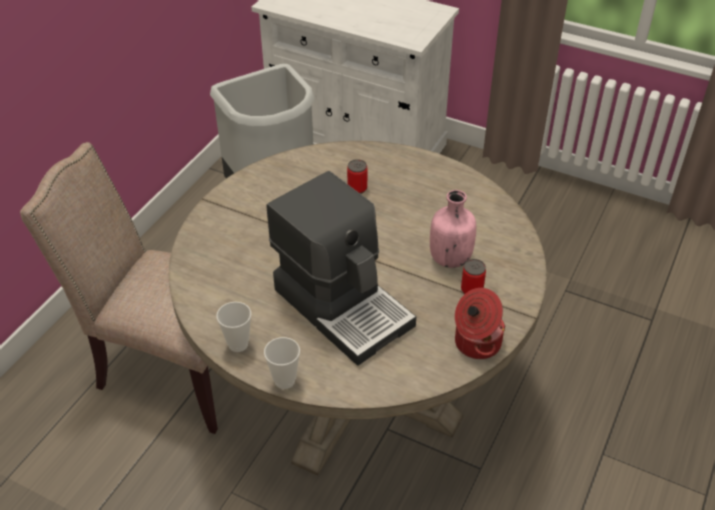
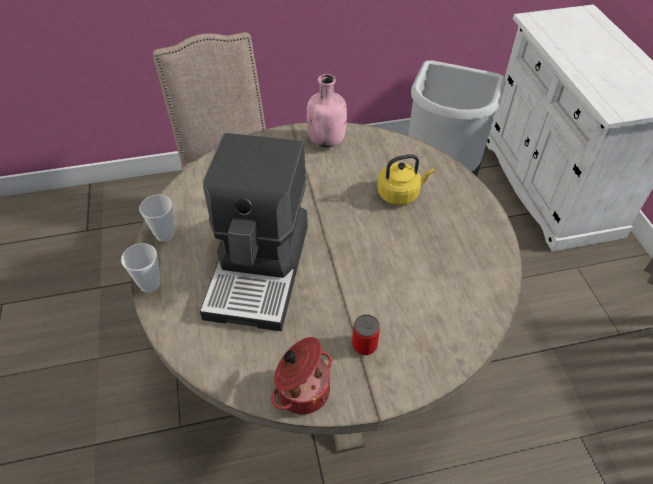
camera: 50 degrees right, 5 degrees up
can [347,159,367,194] -> yellow kettle [377,154,435,205]
pink bottle [430,190,476,268] -> pink bottle moved to [307,74,347,148]

